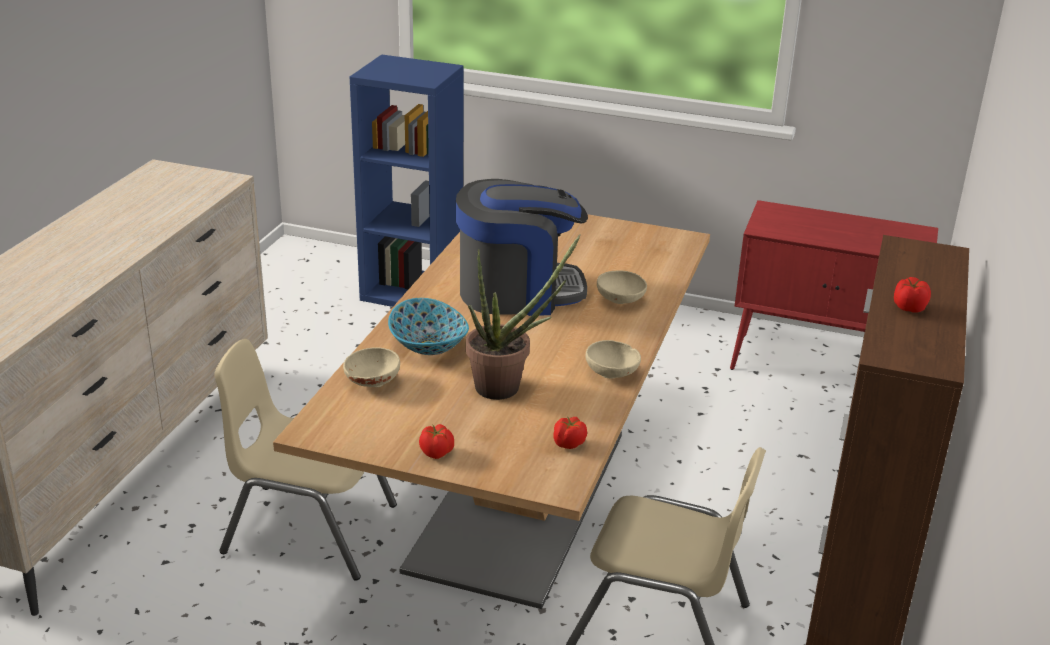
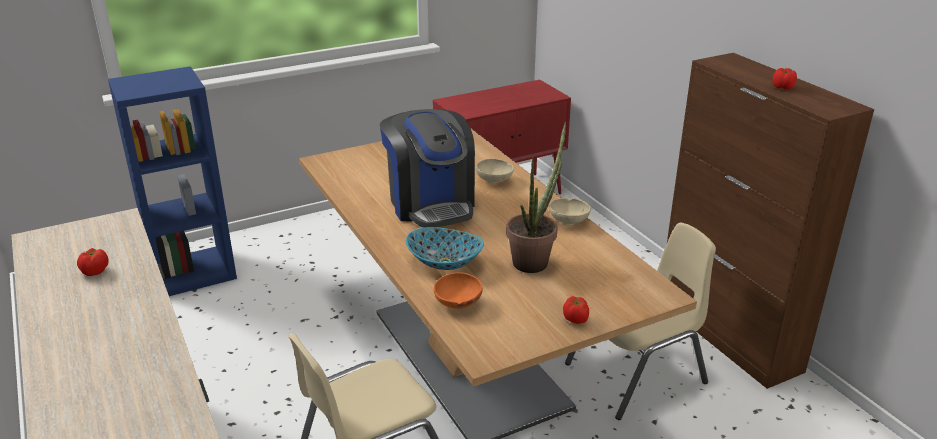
camera: 45 degrees left, 0 degrees up
beige bowl [343,347,400,387] -> orange bowl [434,272,483,309]
coffee machine [456,179,588,316] -> coffee machine turned 120 degrees clockwise [380,109,475,228]
tomato [553,417,587,449] -> tomato moved to [77,248,109,276]

